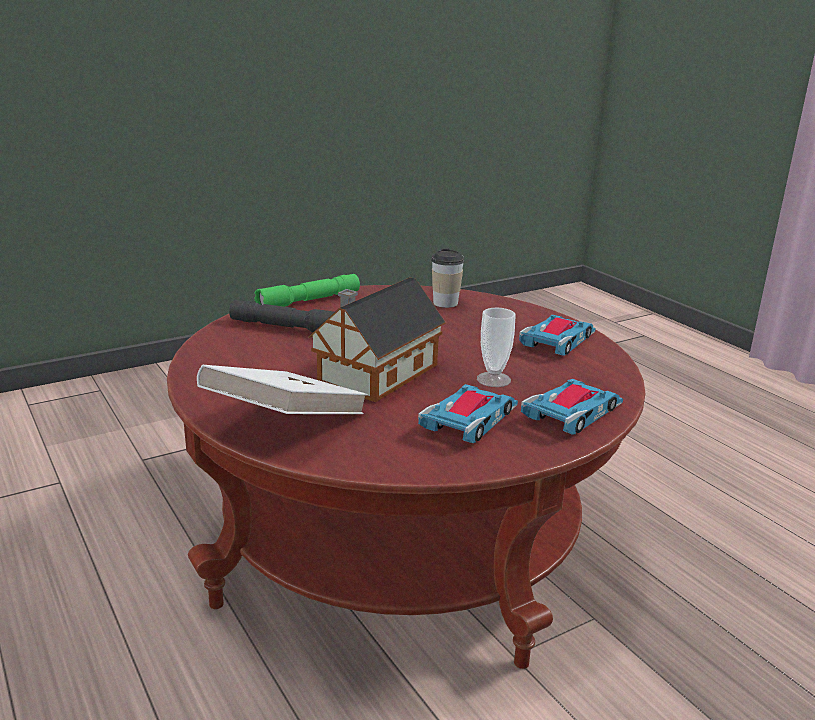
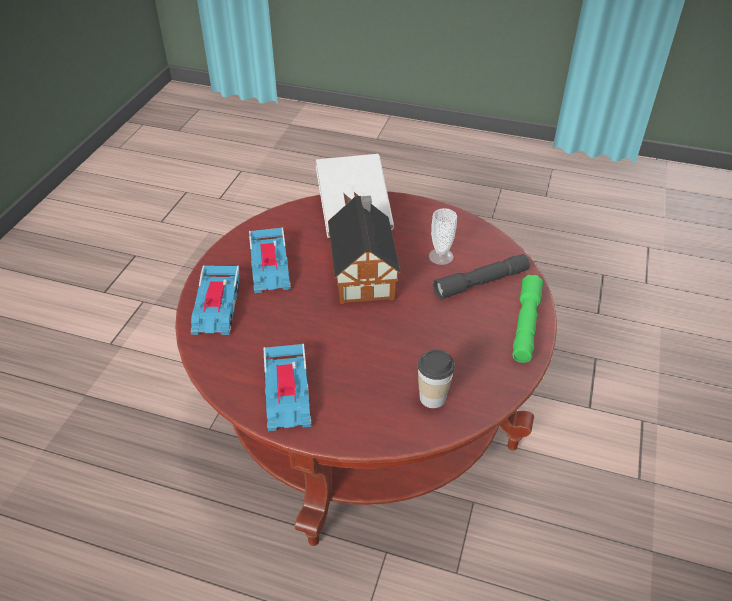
camera: 140 degrees right, 20 degrees up
cup [477,307,516,387] -> cup moved to [429,208,457,265]

